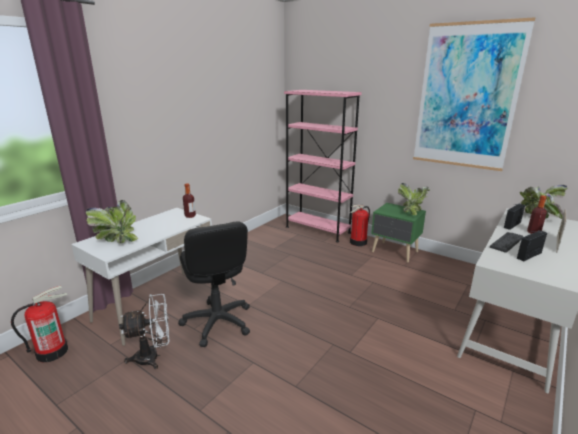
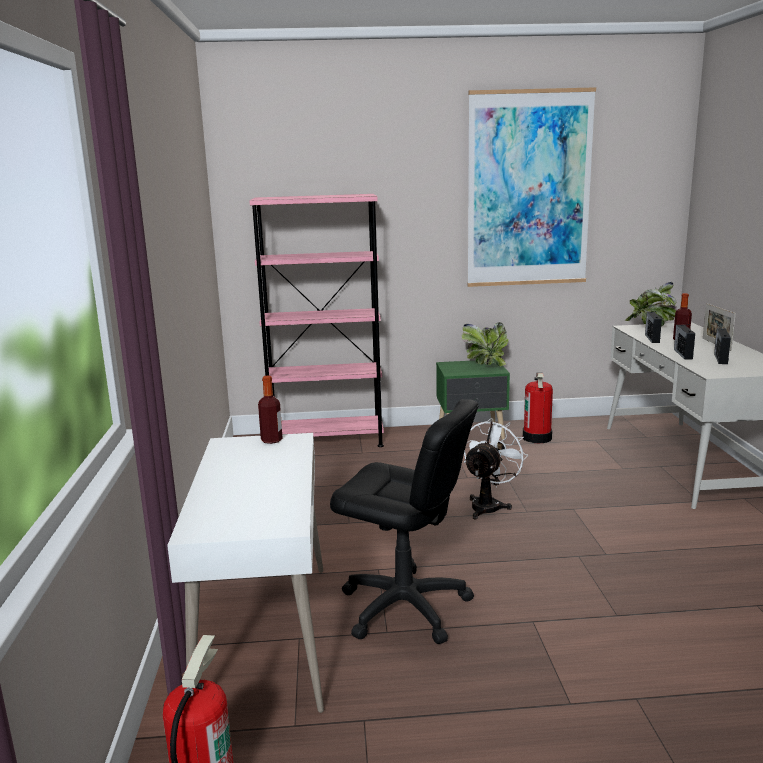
camera: 40 degrees left, 5 degrees down
potted plant [86,200,138,243] -> none
white fan [119,294,169,369] -> white fan moved to [464,418,528,520]
fire extinguisher [350,204,370,246] -> fire extinguisher moved to [523,373,553,443]
keyboard [490,232,524,253] -> radio [674,324,695,359]

